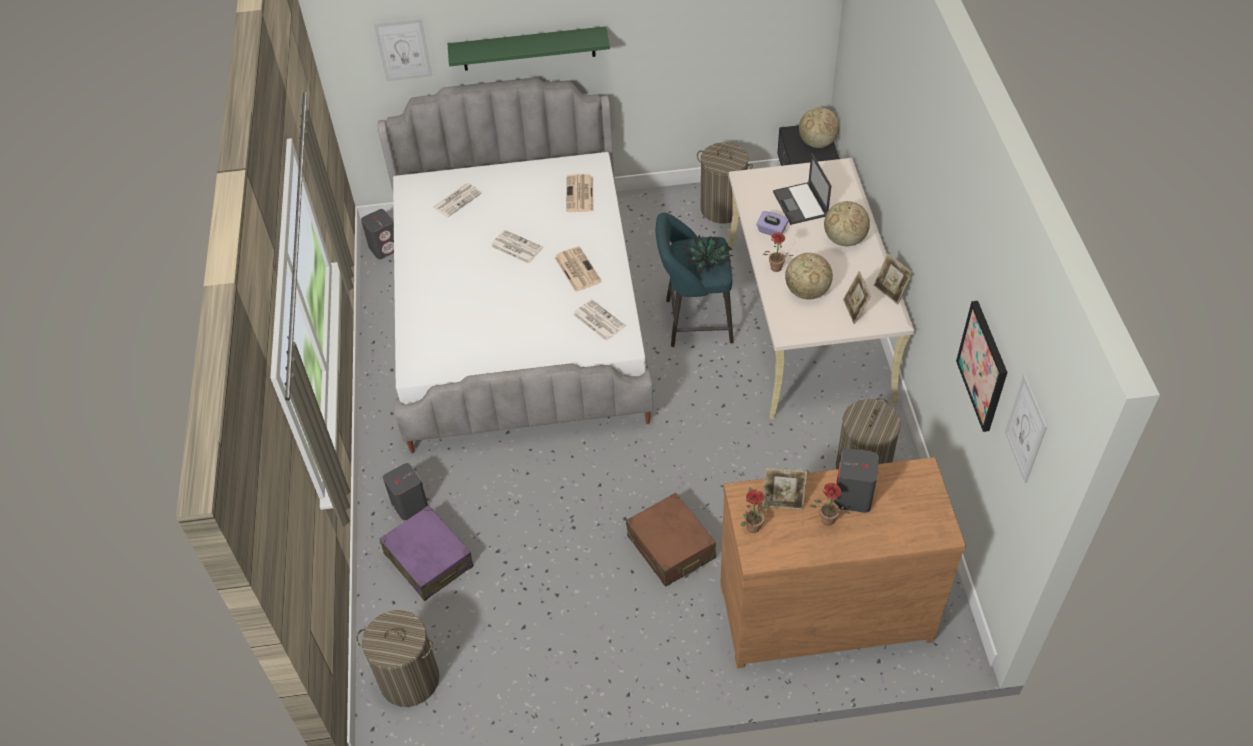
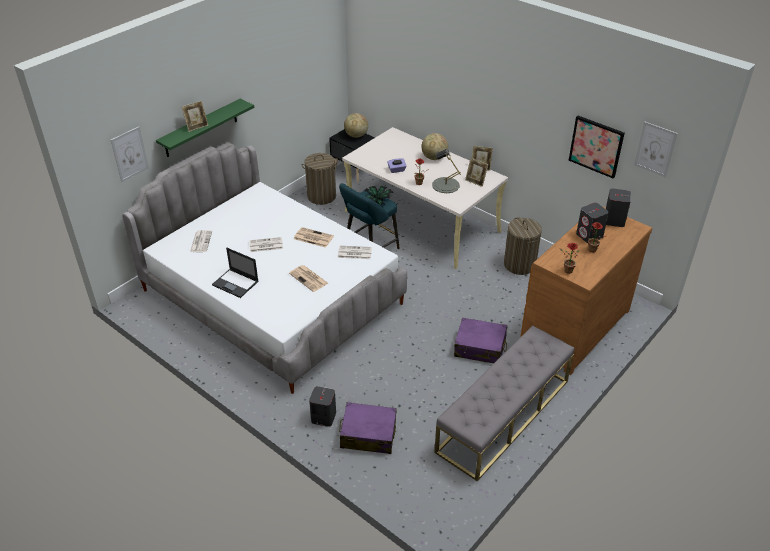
camera: 45 degrees left, 10 degrees down
laundry basket [356,610,439,707] -> none
grey speaker [361,209,394,259] -> grey speaker moved to [606,188,631,227]
newspaper [566,174,593,212] -> newspaper moved to [289,265,328,292]
brown suitcase [626,493,716,587] -> purple suitcase [454,318,507,363]
picture frame [762,468,807,510] -> picture frame moved to [182,101,208,132]
laptop [773,153,831,225] -> laptop moved to [212,247,259,298]
globe [785,253,833,299] -> grey table lamp [432,149,461,193]
none -> grey bench [434,326,575,481]

